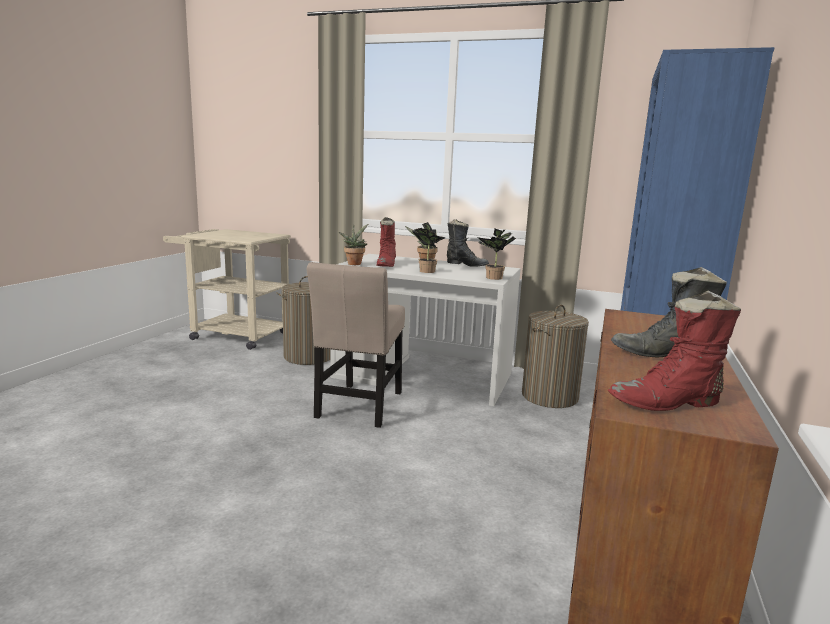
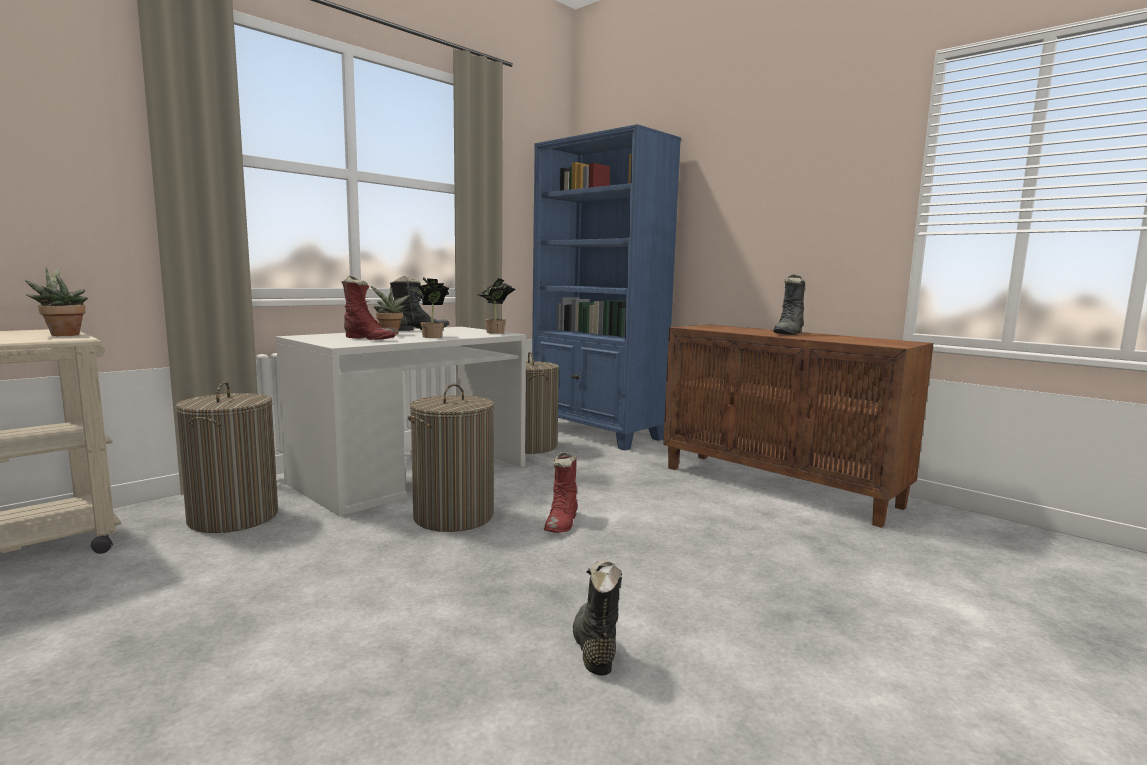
camera: 65 degrees left, 5 degrees down
beige chair [307,262,405,428] -> laundry basket [408,384,494,532]
potted plant [339,224,368,265] -> potted plant moved to [25,267,88,336]
red boot [607,290,741,411] -> red boot moved to [544,451,578,533]
none -> black boot [573,560,622,676]

